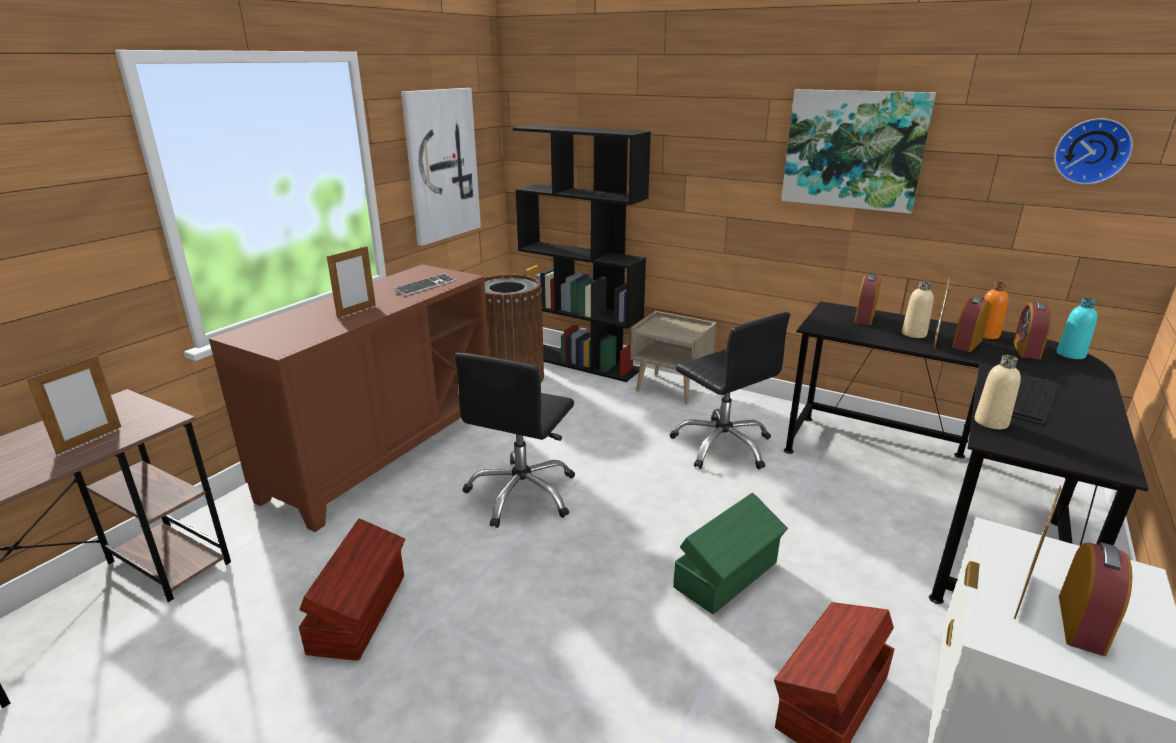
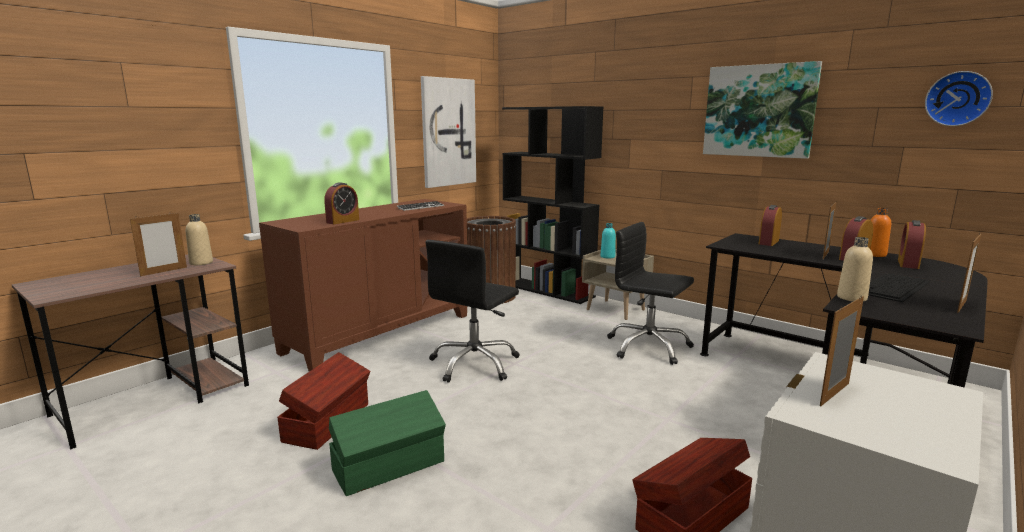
camera: 10 degrees right, 10 degrees down
picture frame [327,245,376,318] -> picture frame moved to [957,233,981,313]
black office chair [670,312,790,469] -> black office chair turned 150 degrees clockwise [607,222,694,365]
green storage box [673,492,788,614] -> green storage box moved to [329,390,446,496]
beige bottle [902,281,934,338] -> beige bottle moved to [186,214,213,265]
turquoise bottle [1057,298,1097,359] -> turquoise bottle moved to [601,223,616,259]
alarm clock [1059,542,1132,656] -> alarm clock moved to [324,182,359,224]

